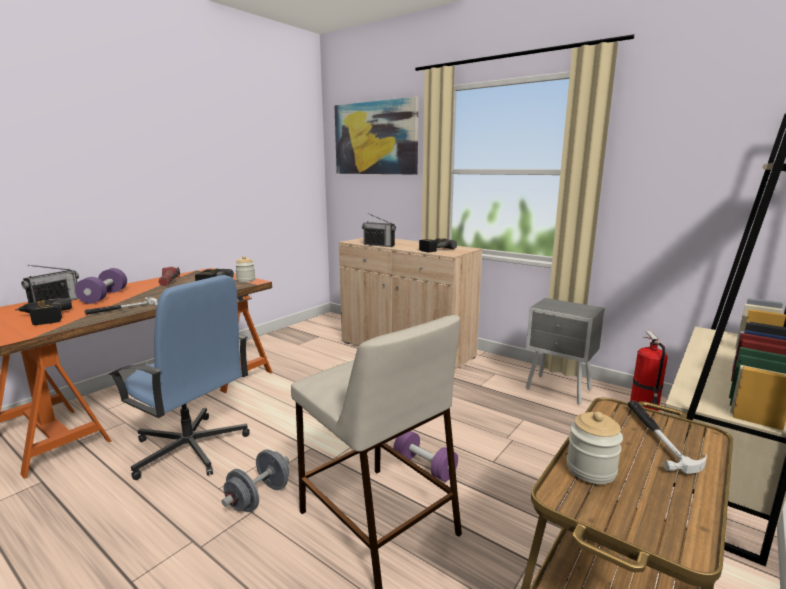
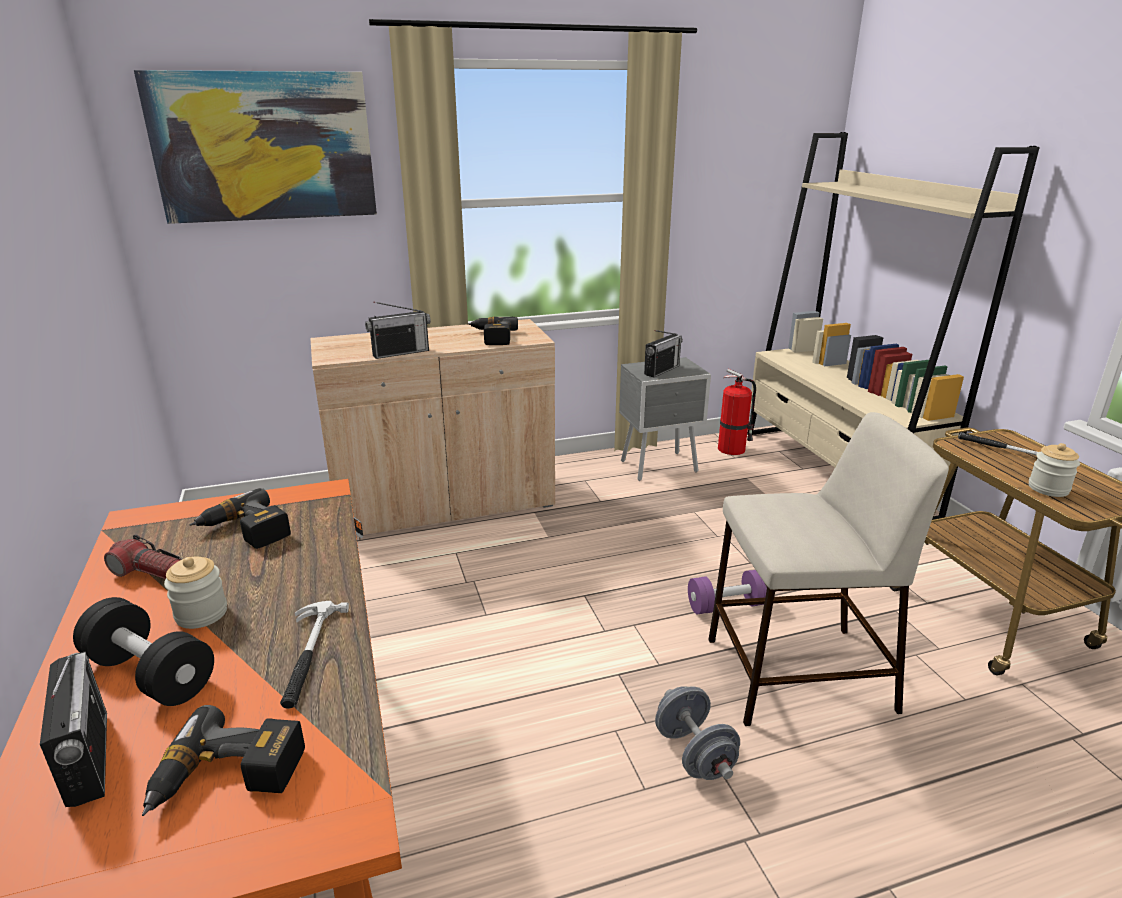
camera: 55 degrees left, 10 degrees up
purple dumbbell [75,268,127,304] -> black dumbbell [73,597,214,706]
blue office chair [108,275,250,480] -> none
jar [235,256,255,282] -> jar moved to [164,556,227,629]
none -> radio [644,330,683,378]

